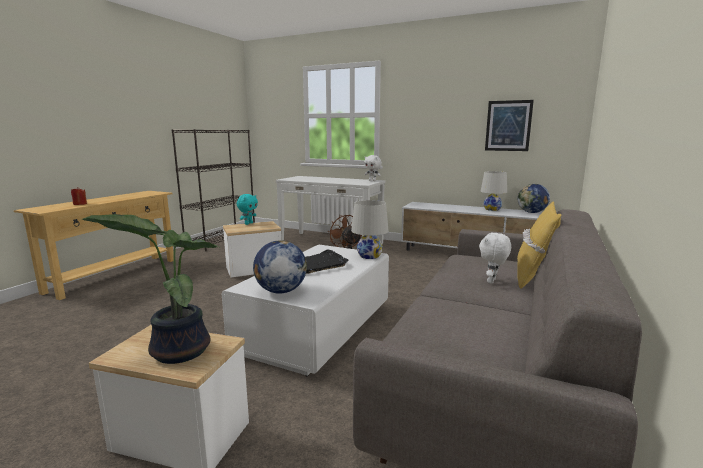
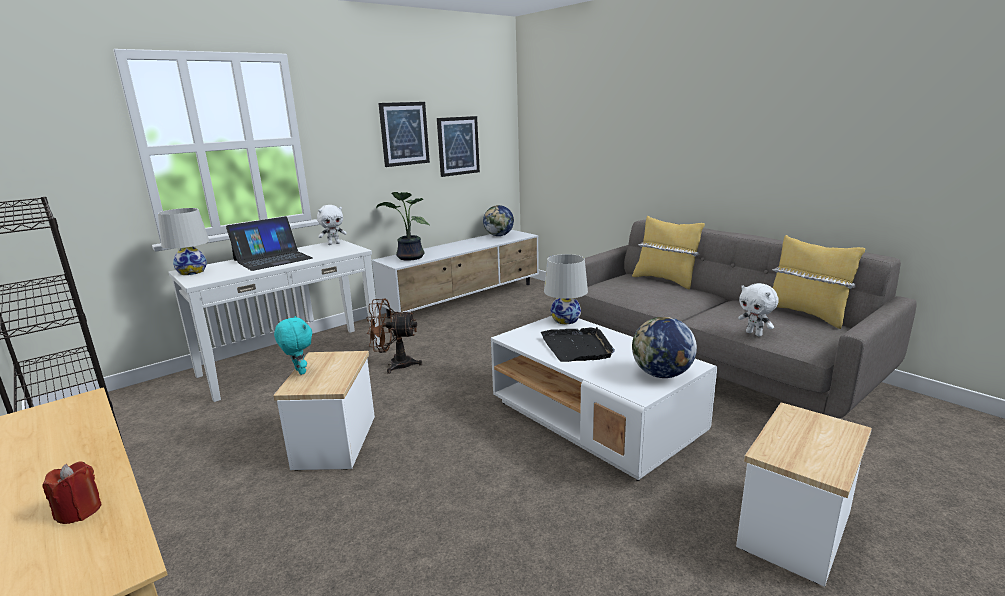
camera: 65 degrees left, 5 degrees up
potted plant [82,214,221,364] -> potted plant moved to [376,192,430,261]
white plush toy [479,232,511,284] -> white plush toy moved to [738,283,779,336]
white table lamp [481,171,507,211] -> white table lamp moved to [158,208,209,275]
none -> laptop [226,216,313,271]
none -> picture [378,102,430,167]
none -> yellow pillow [772,235,865,329]

